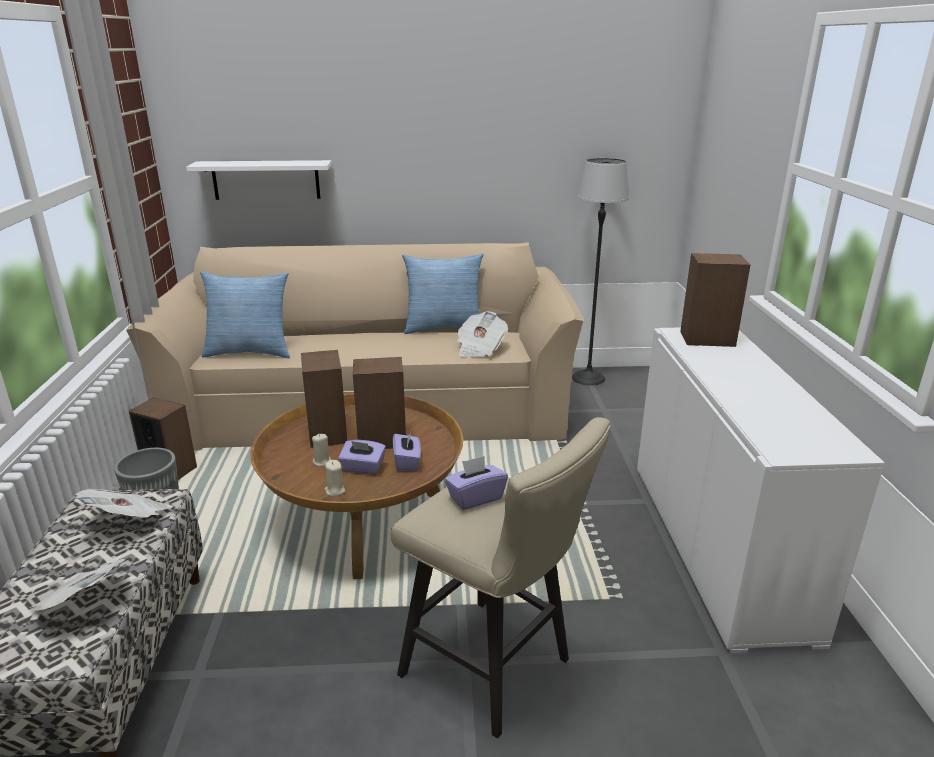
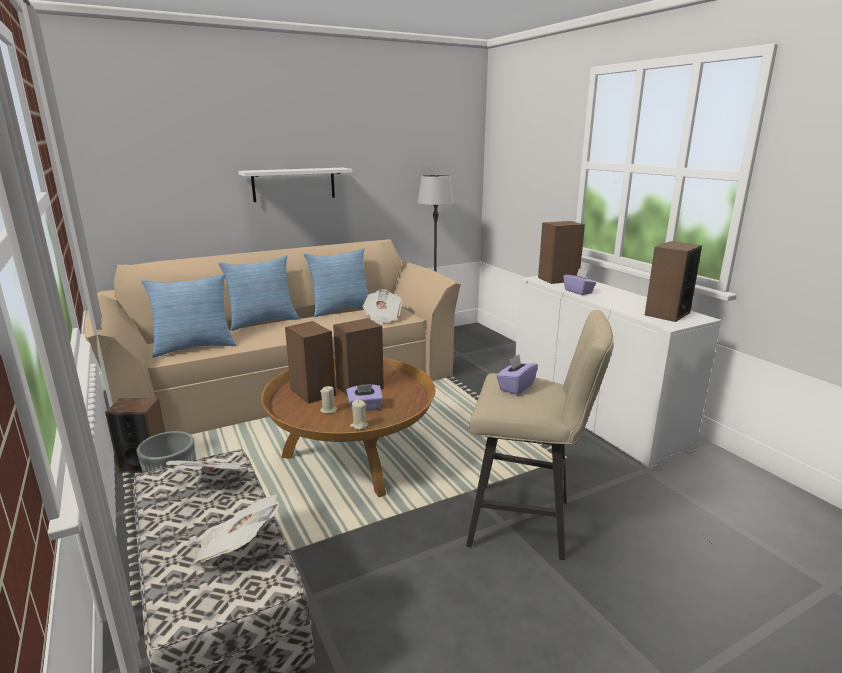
camera: 25 degrees left, 5 degrees down
white shelf [186,160,332,200] -> white shelf moved to [238,168,352,202]
purple tissue box [393,431,421,471] -> purple tissue box moved to [563,269,596,295]
none -> pillow [218,255,300,331]
none -> speaker [645,241,702,322]

